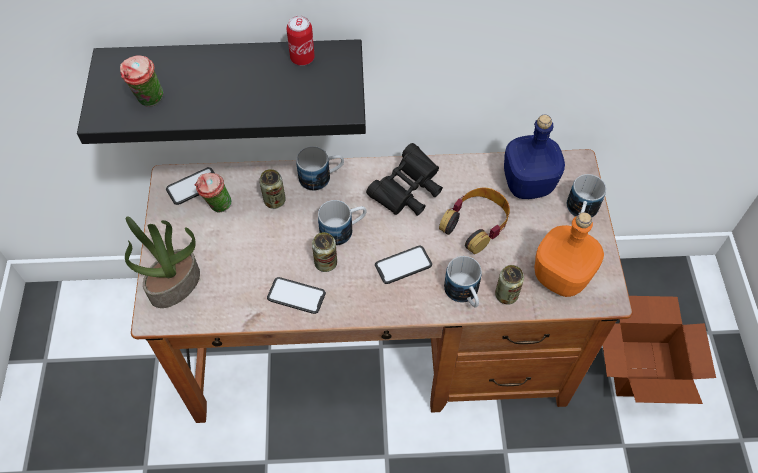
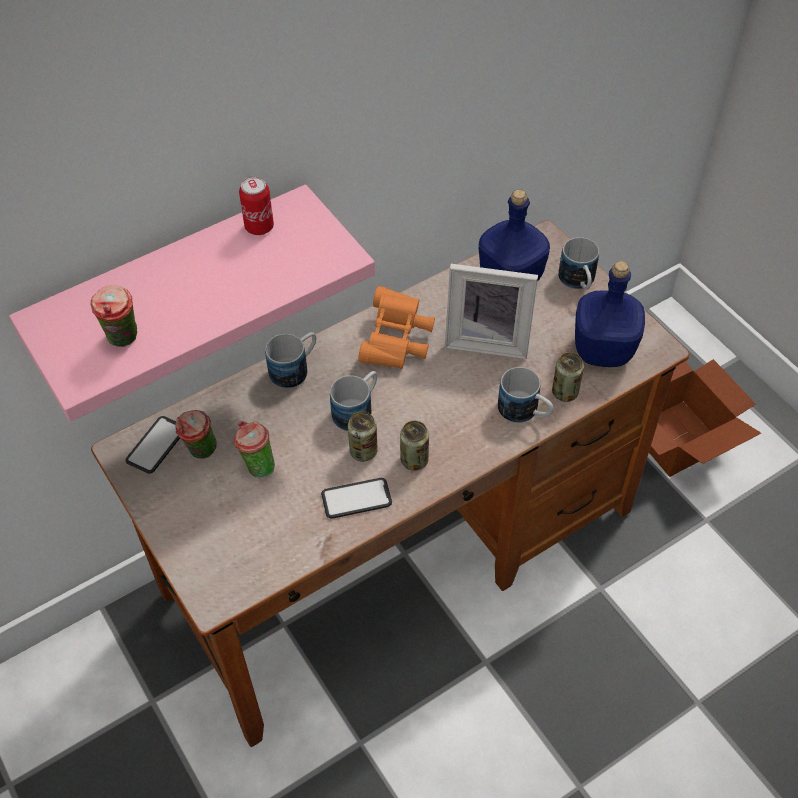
camera: 30 degrees left, 5 degrees down
black shelf [77,39,366,144] -> pink shelf [9,184,375,422]
potted plant [125,217,200,308] -> none
can [259,169,286,209] -> can moved to [400,421,429,471]
black binoculars [366,143,443,216] -> orange binoculars [358,286,435,369]
phone [375,246,432,284] -> none
headphones [439,187,510,254] -> picture frame [445,264,538,359]
orange bottle [534,212,604,297] -> blue bottle [575,261,645,367]
none -> cup [234,421,275,478]

